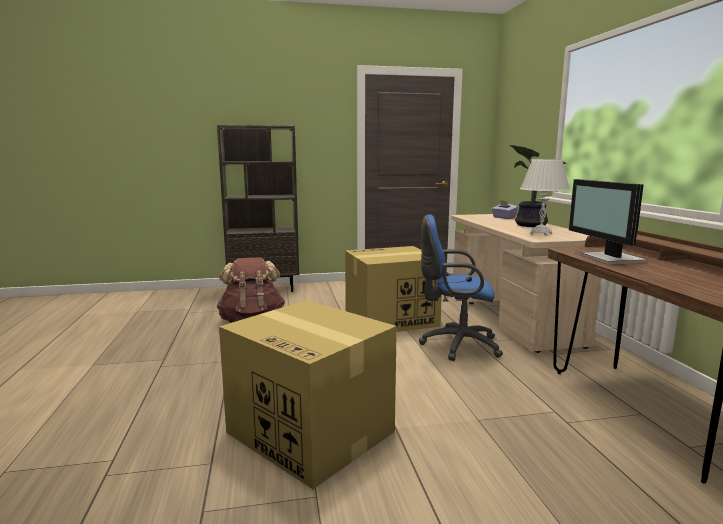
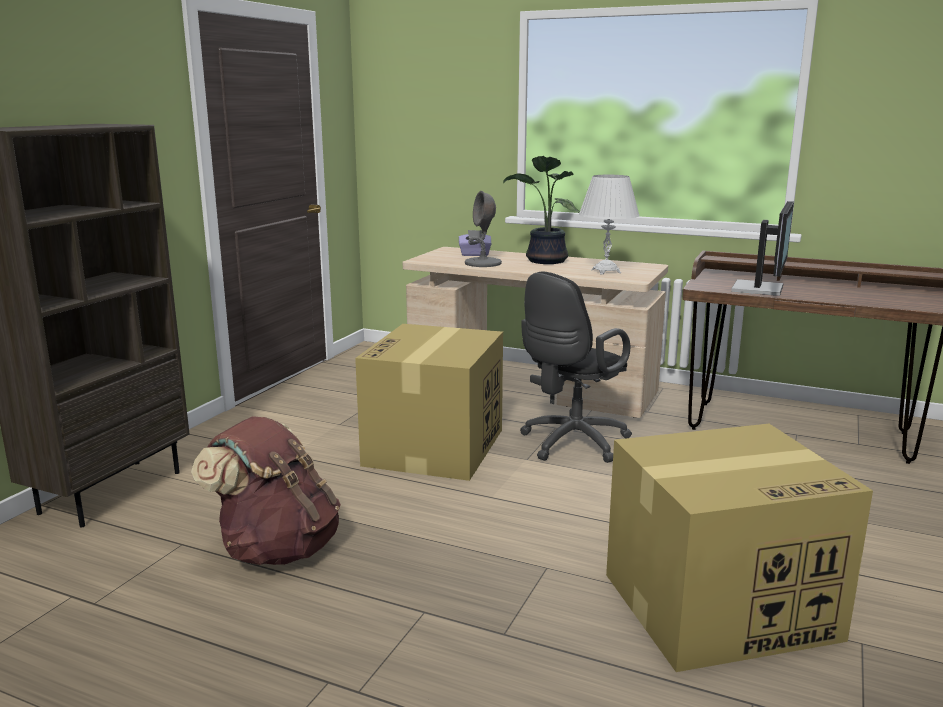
camera: 55 degrees left, 5 degrees up
blue office chair [419,214,503,361] -> black office chair [520,272,632,463]
monitor [569,179,647,264] -> monitor turned 90 degrees counterclockwise [731,201,794,296]
none -> grey table lamp [465,191,502,267]

